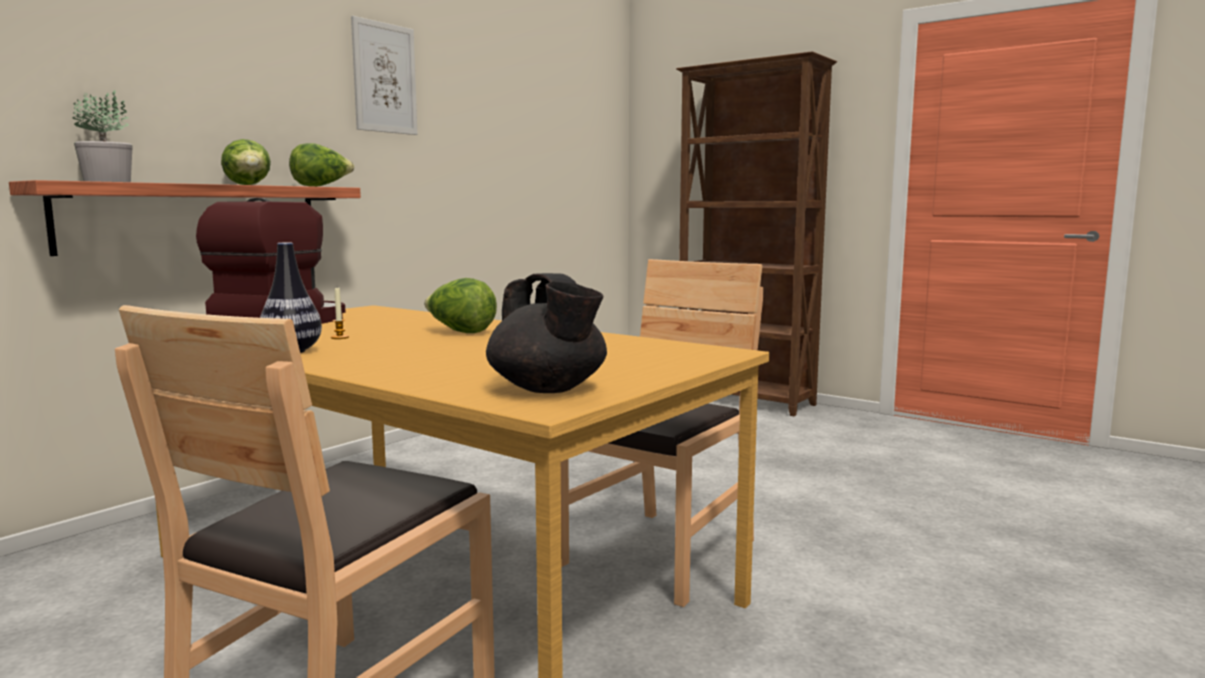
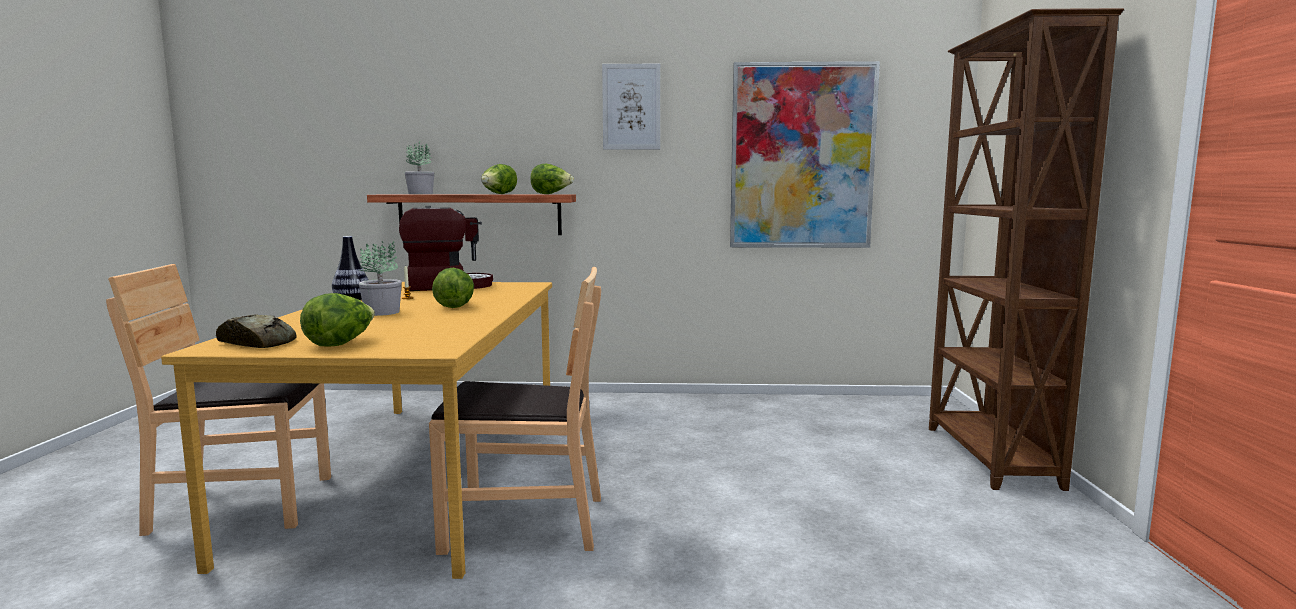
camera: 55 degrees right, 0 degrees up
black teapot [486,273,607,393] -> bread [216,315,297,348]
none -> lettuce [300,293,375,347]
none -> potted plant [359,240,402,316]
none -> picture [730,61,880,248]

